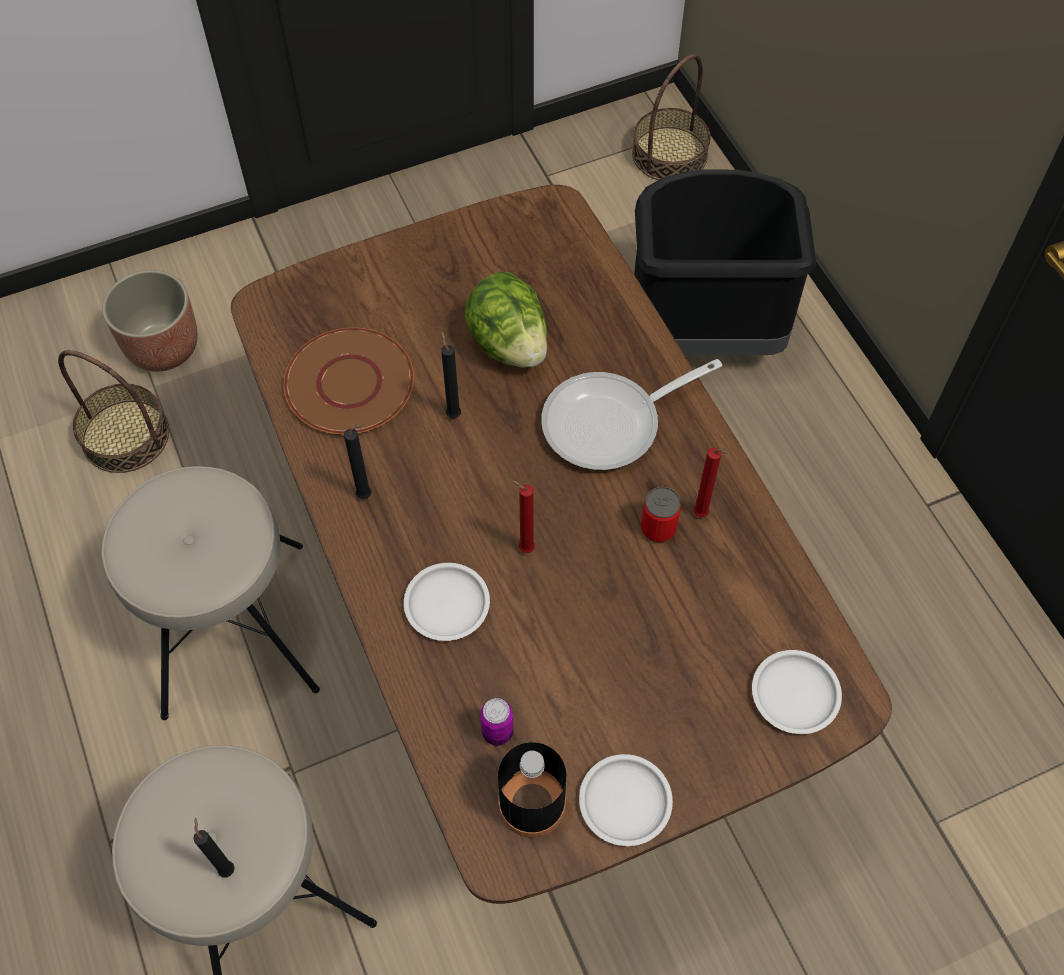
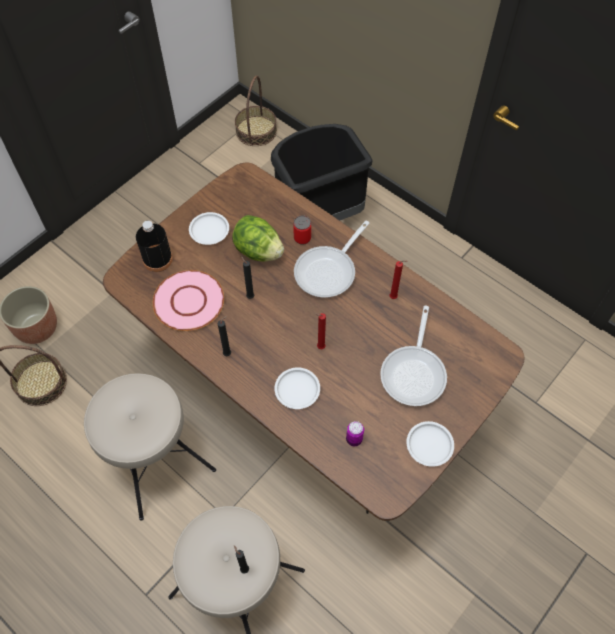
camera: 25 degrees left, 0 degrees up
brown plate [284,328,414,435] -> pink plate [153,270,224,331]
black bottle [498,742,566,837] -> black bottle moved to [136,221,173,272]
can [641,487,681,542] -> can moved to [293,215,311,245]
white plate [752,650,842,734] -> white plate moved to [189,212,229,245]
none -> frying pan [380,306,447,406]

